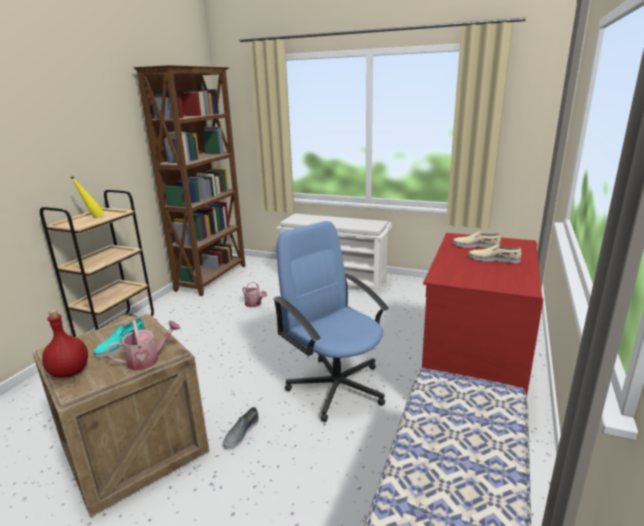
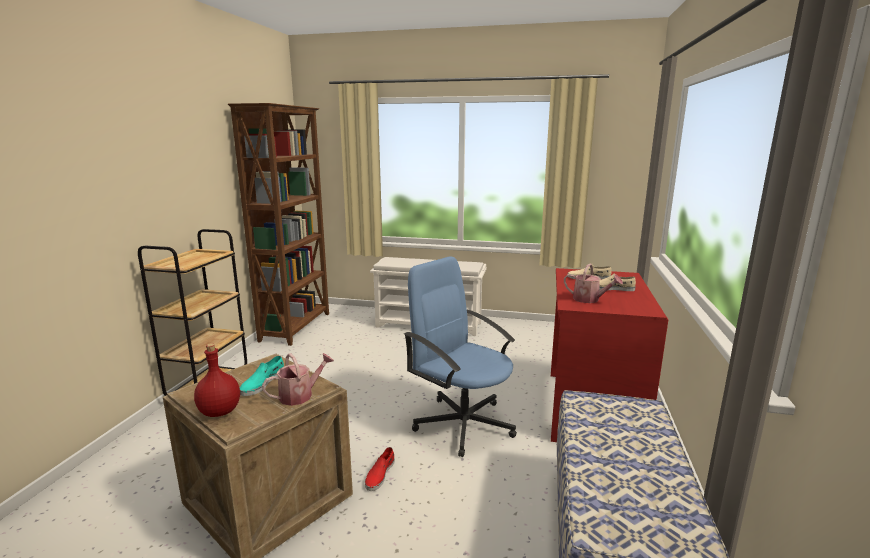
camera: 10 degrees left, 5 degrees down
yellow bottle [70,176,104,218] -> none
grey shoe [223,407,259,450] -> red shoe [365,447,395,491]
watering can [242,282,267,307] -> watering can moved to [564,263,623,303]

